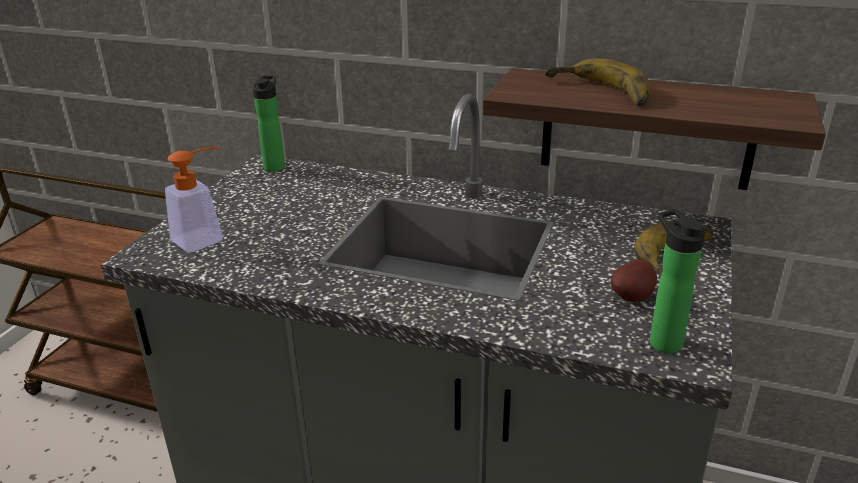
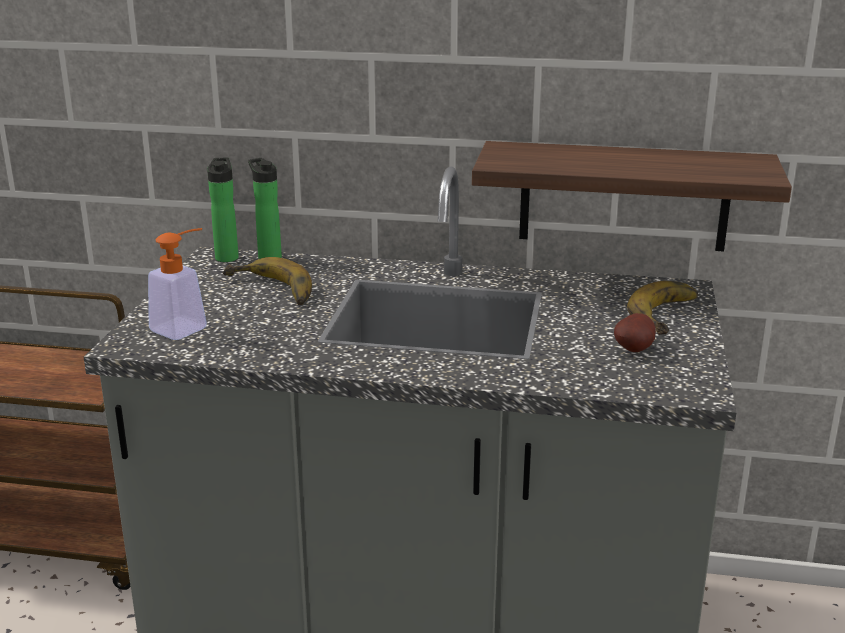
camera: 10 degrees left, 5 degrees down
banana [545,59,650,106] -> banana moved to [223,257,312,305]
bottle [649,209,705,353] -> bottle moved to [248,158,282,259]

